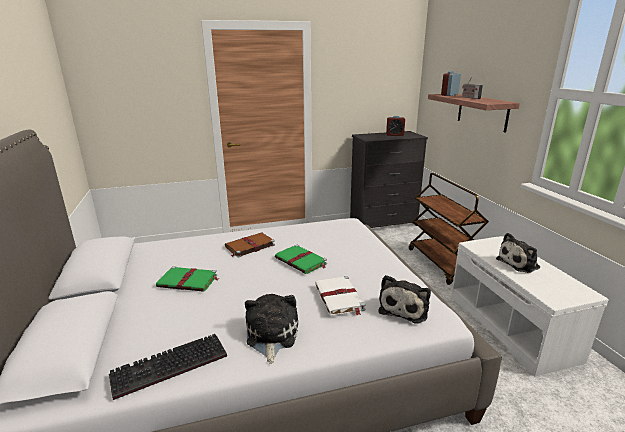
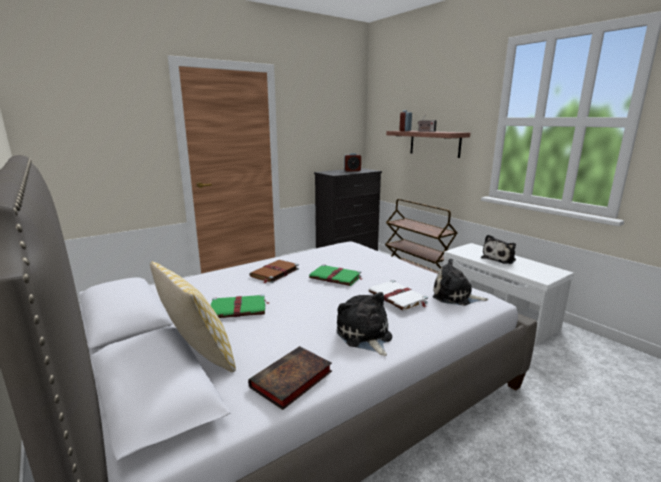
camera: 20 degrees left, 5 degrees down
keyboard [109,334,227,400] -> book [248,346,332,410]
plush toy [378,275,431,324] -> plush toy turned 105 degrees clockwise [433,259,489,306]
none -> pillow [150,262,236,372]

